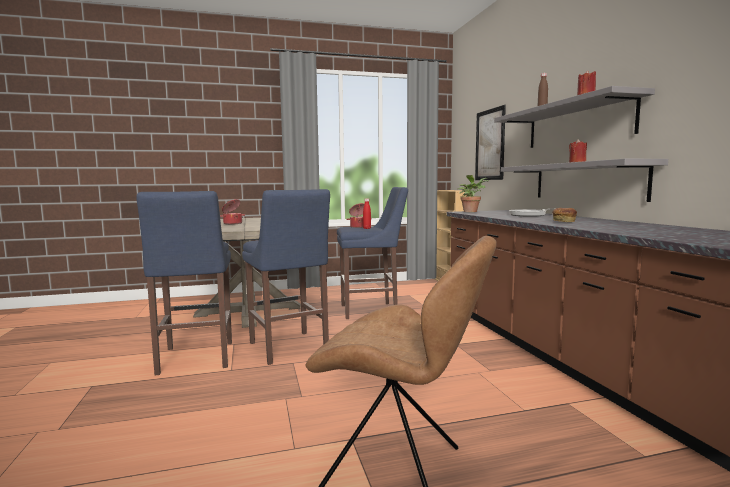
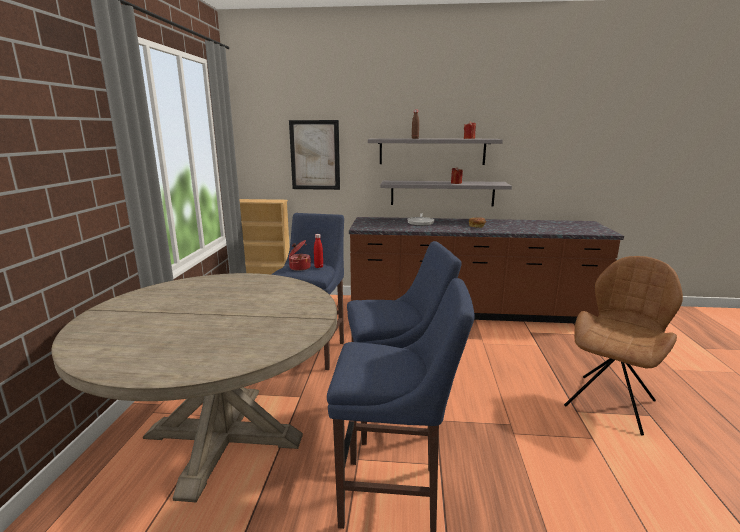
camera: 70 degrees left, 10 degrees up
cooking pot [220,199,245,224] -> none
potted plant [458,175,489,212] -> none

